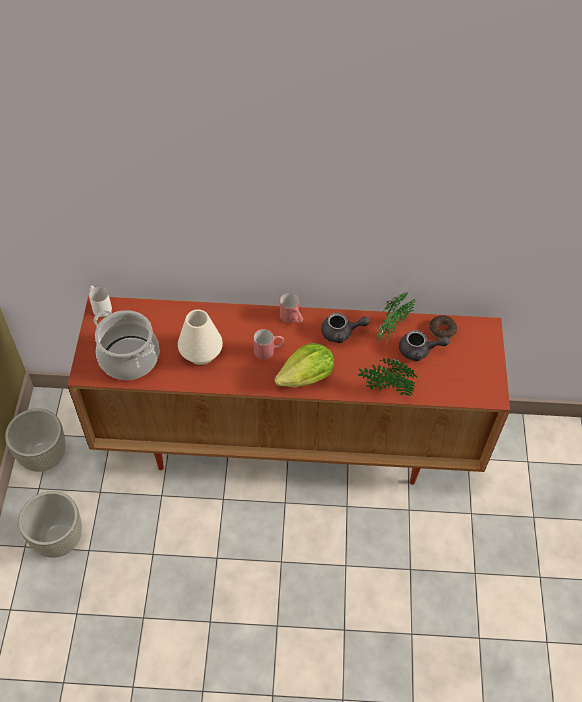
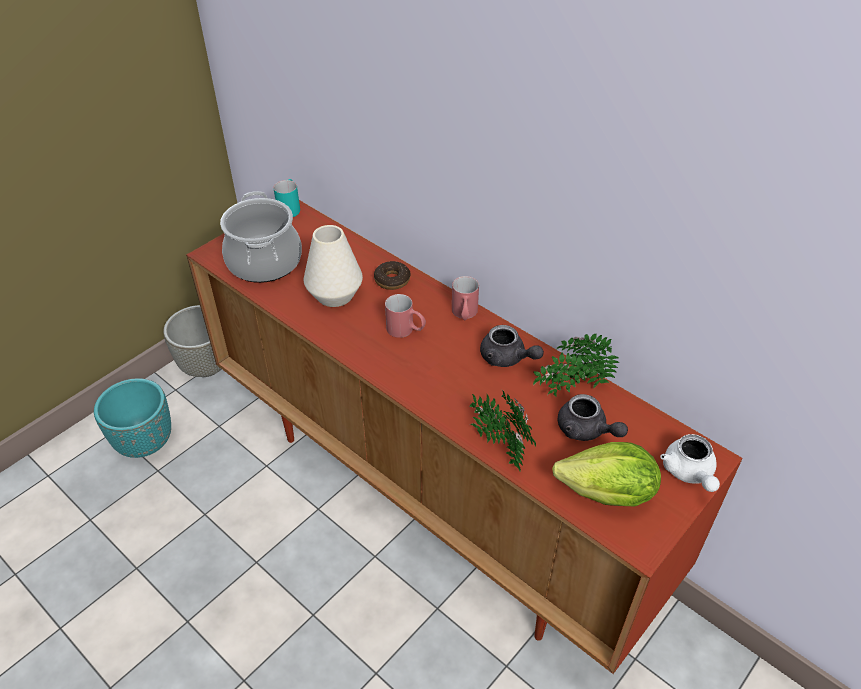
camera: 40 degrees right, 10 degrees down
grey planter [18,491,82,558] -> turquoise planter [94,378,171,458]
white mug [89,285,112,317] -> turquoise mug [273,179,300,217]
lettuce [274,343,334,388] -> lettuce moved to [552,442,661,507]
donut [429,315,457,339] -> donut moved to [374,261,411,290]
none -> white teapot [660,434,720,492]

